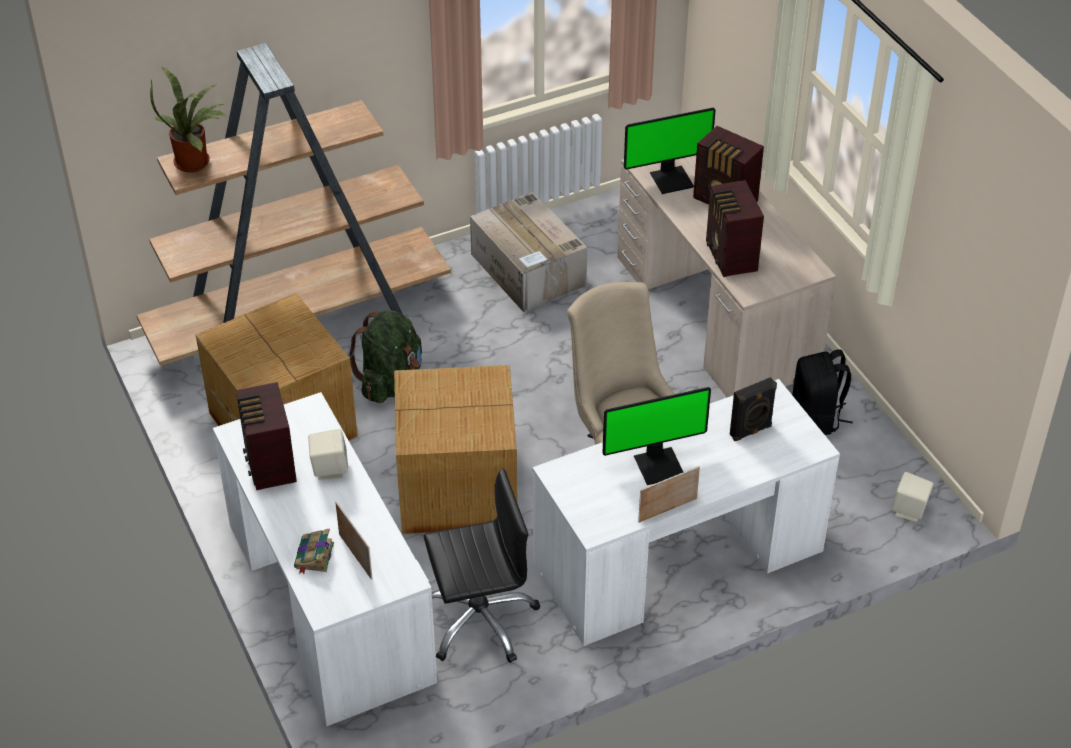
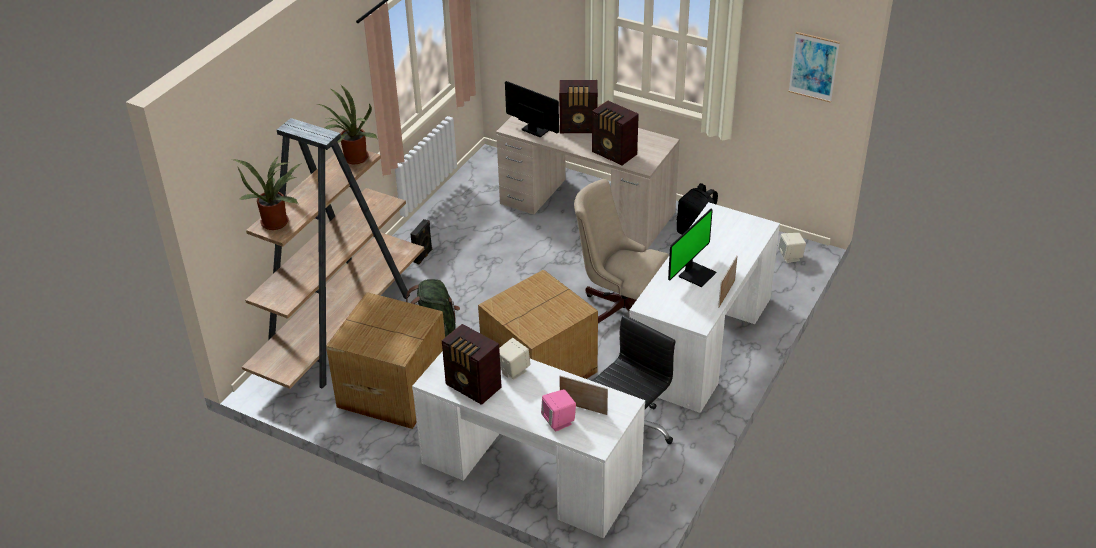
camera: 35 degrees left, 5 degrees down
book [294,529,334,574] -> pink speaker [541,389,576,431]
cardboard box [470,192,587,312] -> none
monitor [624,108,715,194] -> monitor turned 90 degrees counterclockwise [505,81,559,137]
black speaker [730,377,777,441] -> black speaker moved to [411,219,432,265]
none -> potted plant [317,85,377,164]
none -> picture [788,32,840,103]

